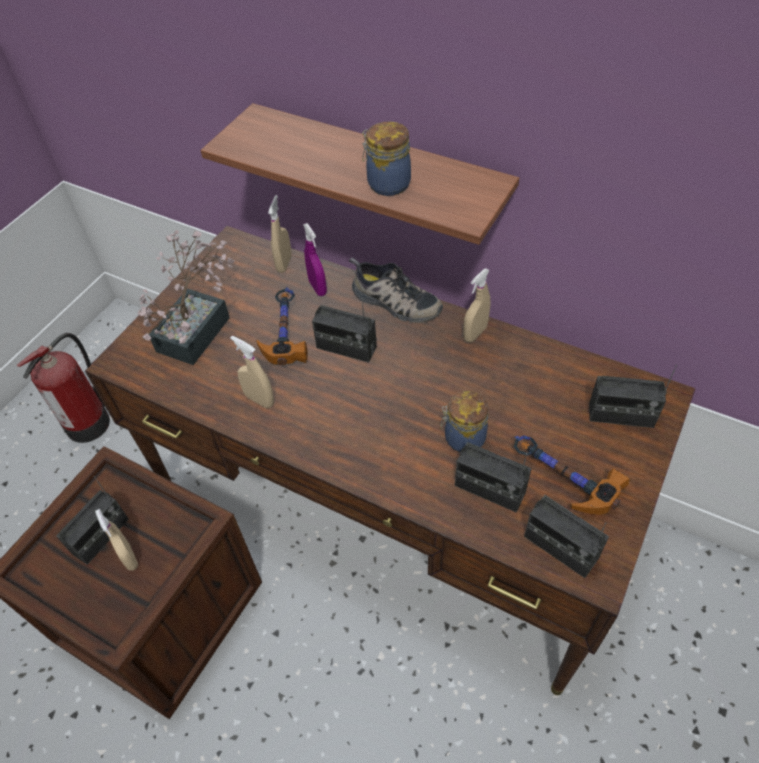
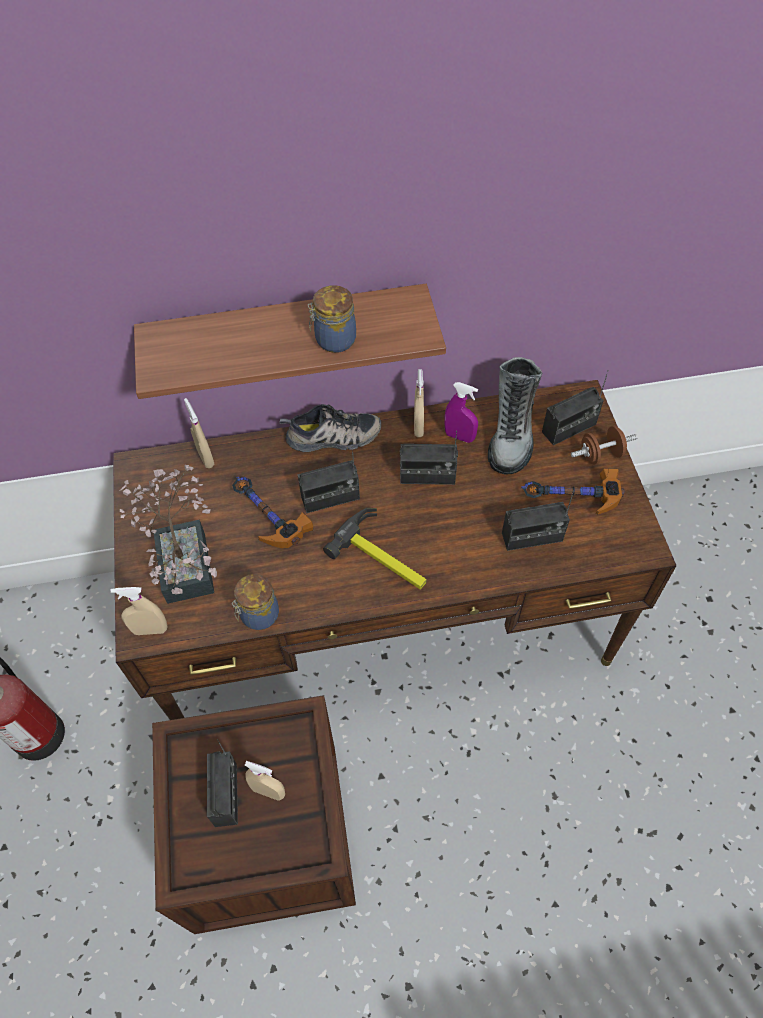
camera: 40 degrees left, 5 degrees up
beige spray bottle [230,336,274,408] -> beige spray bottle moved to [111,587,168,635]
purple spray bottle [303,223,327,296] -> purple spray bottle moved to [444,382,478,443]
jar [441,391,489,452] -> jar moved to [231,574,279,630]
radio [524,495,609,578] -> radio moved to [400,431,458,485]
none -> hammer [323,508,427,590]
none -> boot [488,357,542,475]
none -> brown dumbbell [571,426,638,465]

